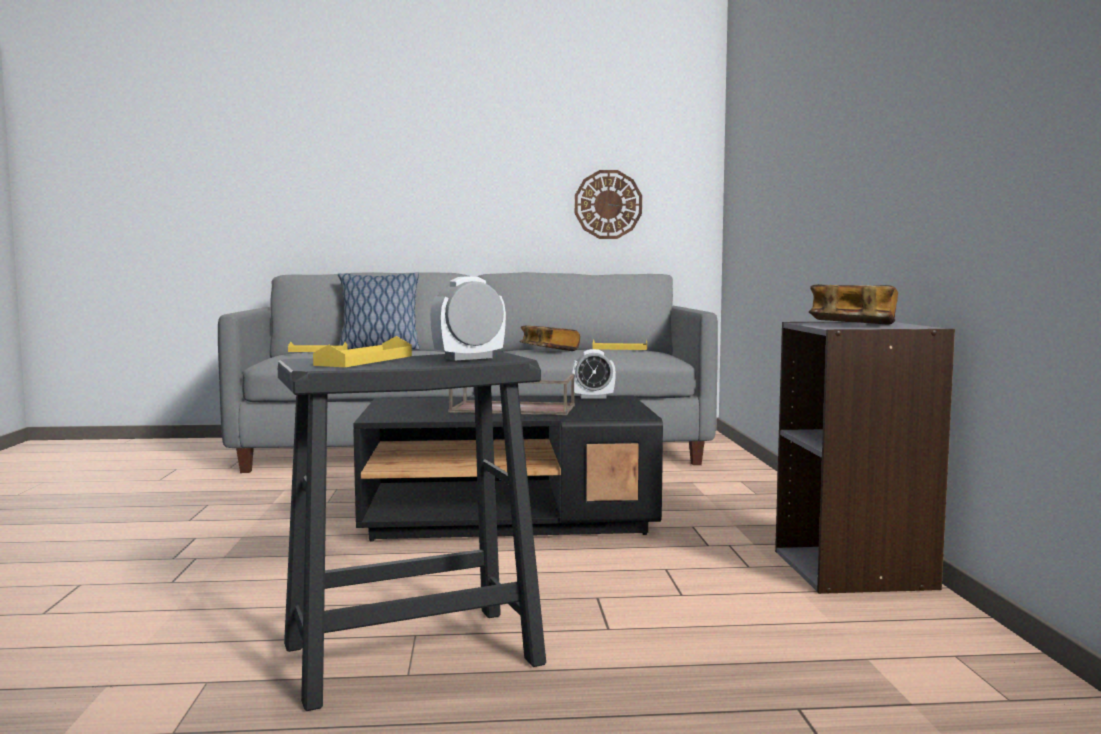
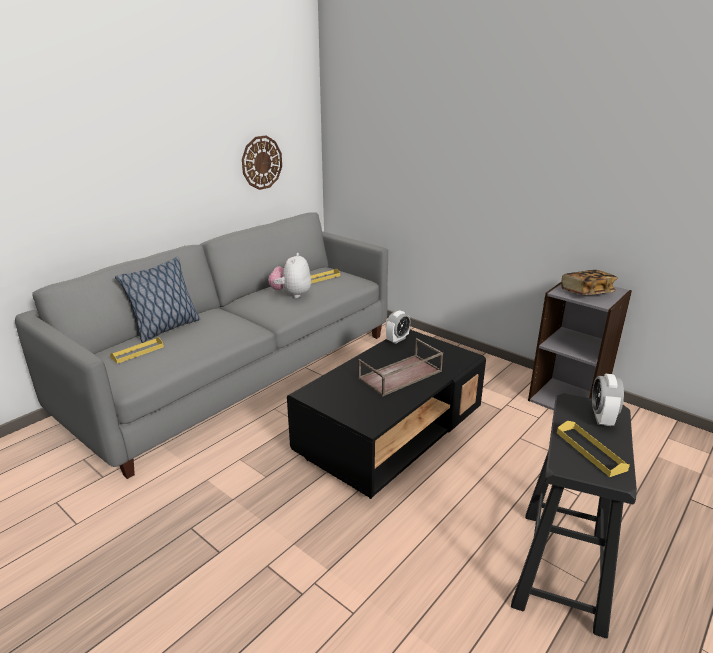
camera: 45 degrees left, 20 degrees up
book [520,326,580,351] -> plush toy [268,253,311,298]

